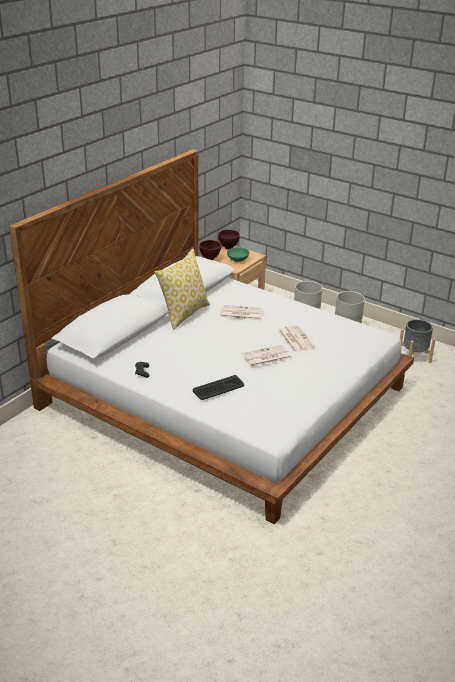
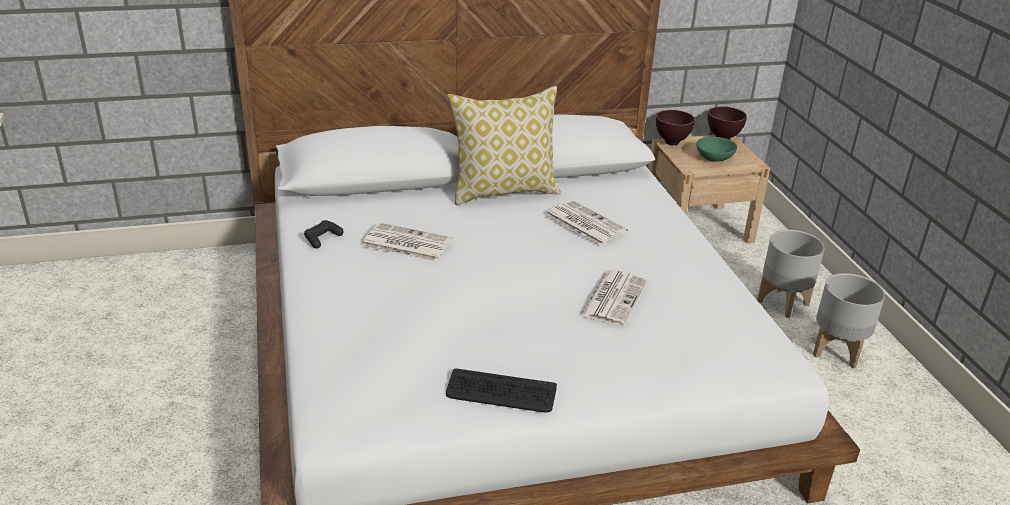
camera: 40 degrees right, 0 degrees up
keyboard [193,375,244,400] -> keyboard moved to [446,369,557,413]
newspaper [242,345,292,367] -> newspaper moved to [362,223,452,262]
grey planter [400,319,436,363] -> none

